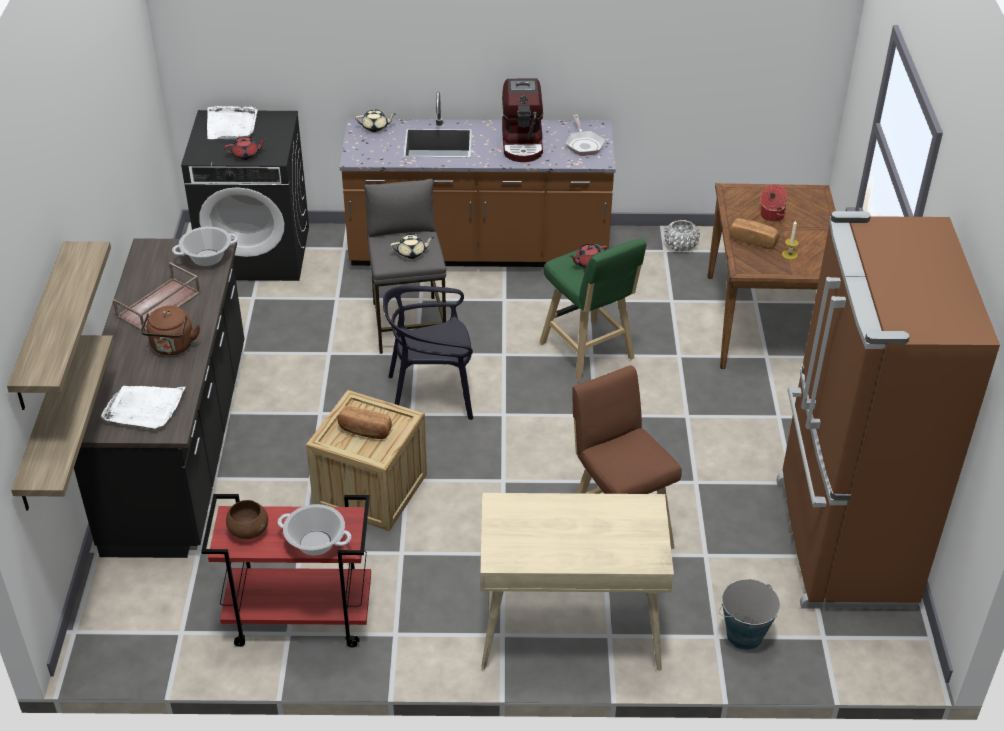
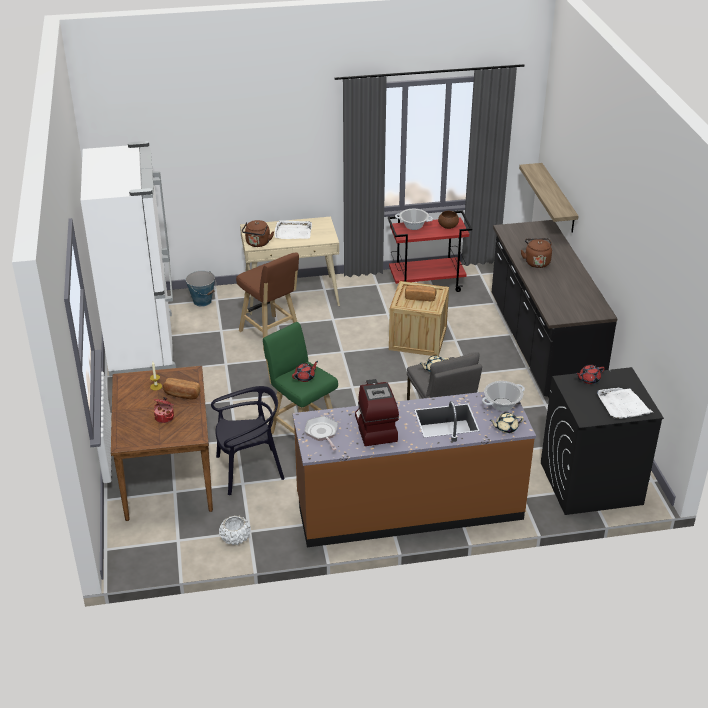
camera: 170 degrees right, 5 degrees down
shelf [7,241,111,410] -> none
white tray [101,386,186,429] -> white tray moved to [275,220,312,239]
brown tray [113,262,201,333] -> none
cooking pot [172,226,238,266] -> cooking pot moved to [482,381,525,411]
black chair [383,286,473,420] -> black chair moved to [211,386,285,495]
brown fridge [777,211,1000,609] -> white fridge [81,141,176,377]
none -> brown kettle [242,220,274,247]

